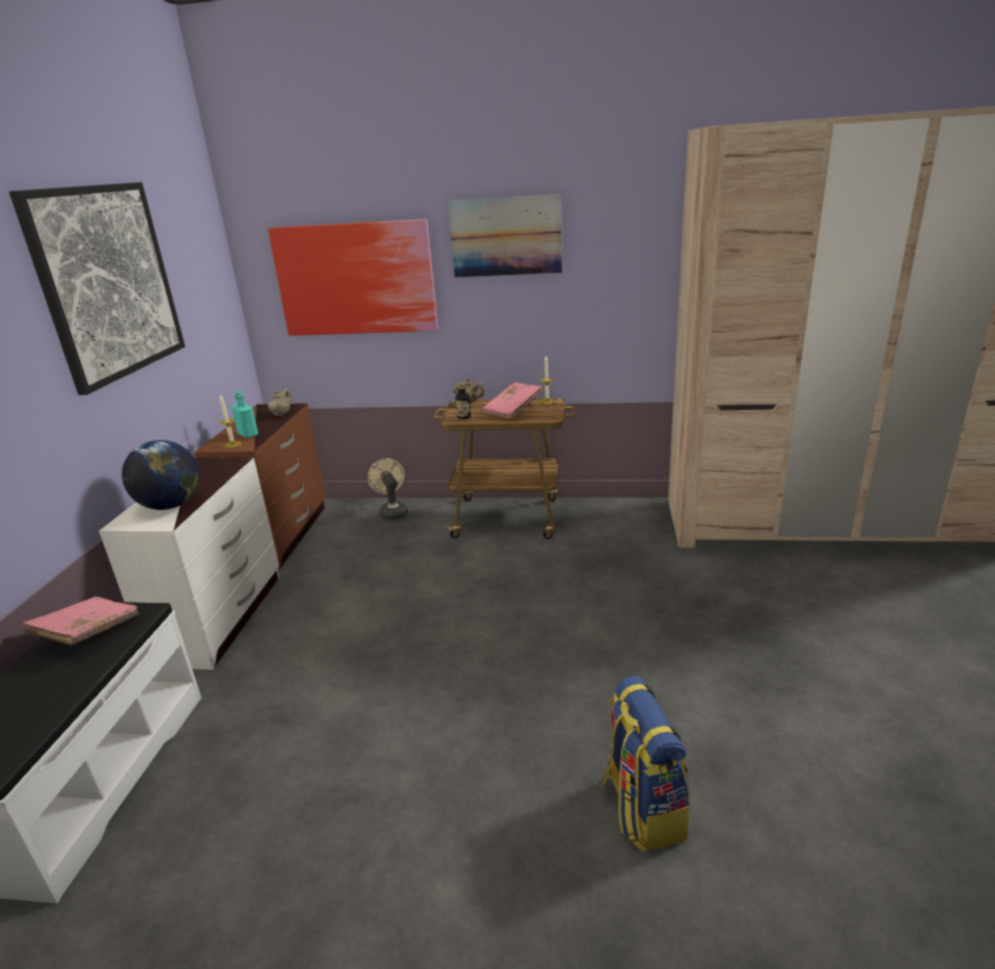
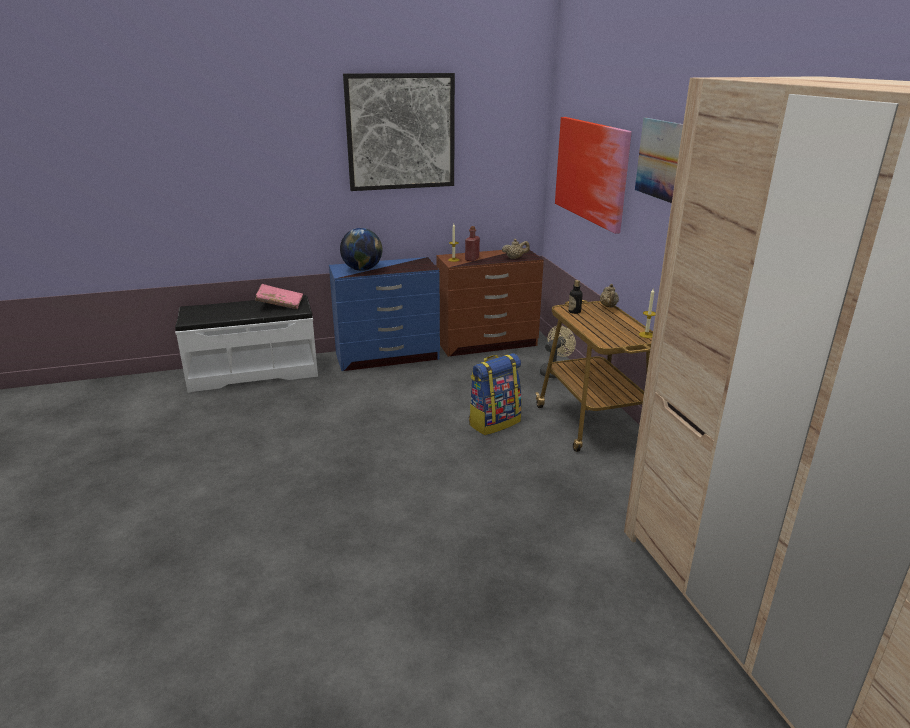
camera: 65 degrees right, 0 degrees up
white dresser [99,457,279,670] -> blue dresser [329,257,440,371]
turquoise bottle [231,390,258,438] -> red bottle [465,226,480,262]
pink book [483,382,543,419] -> none
backpack [601,676,690,852] -> backpack moved to [469,353,522,435]

